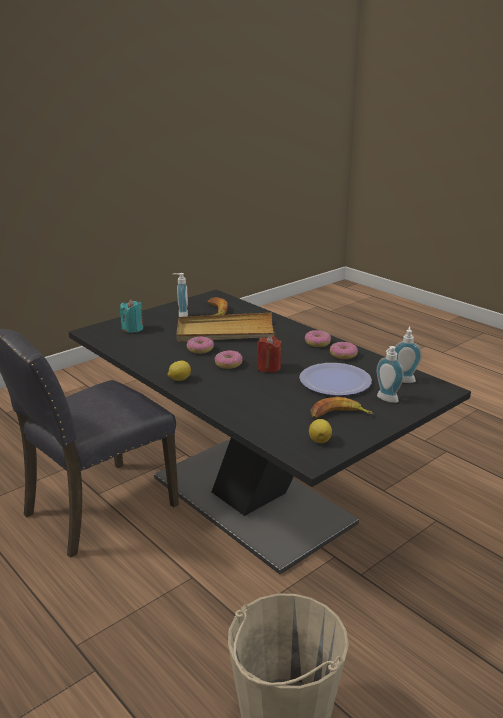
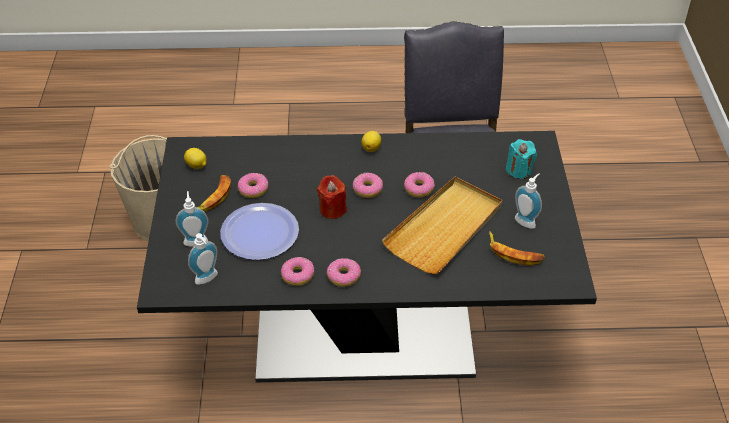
camera: 130 degrees right, 20 degrees up
none -> donut [238,173,268,198]

